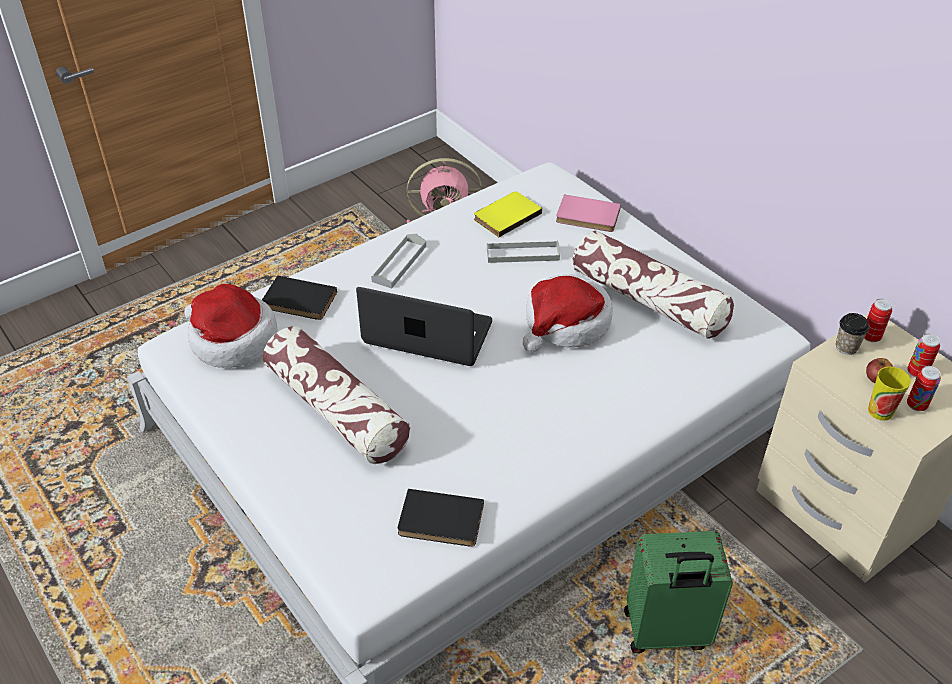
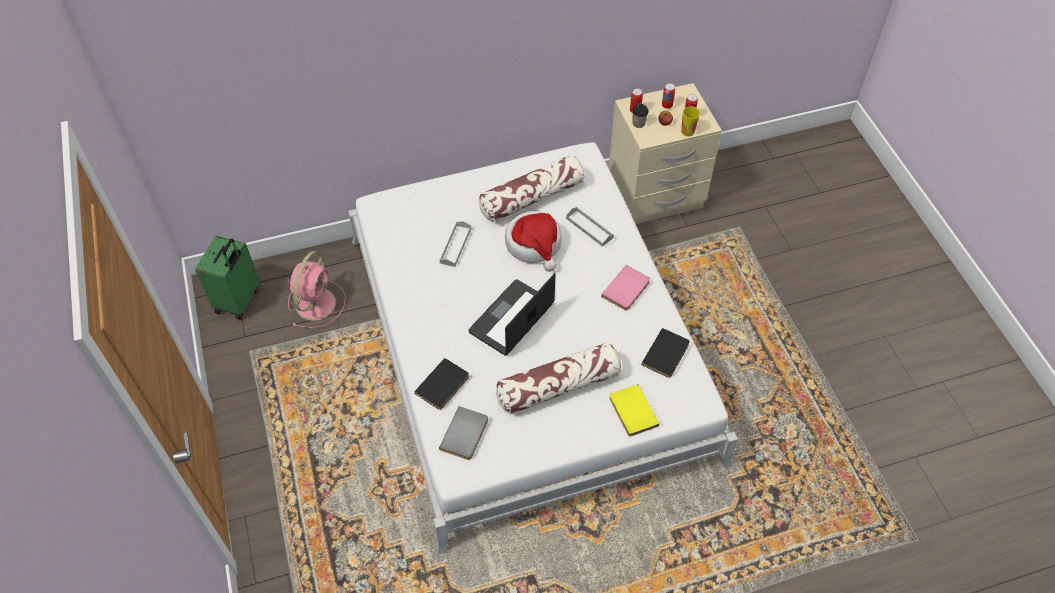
camera: 70 degrees left, 10 degrees up
hat [184,284,278,368] -> grey book [439,406,488,460]
grey tray [371,234,426,289] -> grey tray moved to [566,207,614,247]
yellow book [474,191,542,237] -> yellow book moved to [610,384,659,437]
pink book [556,194,621,232] -> pink book moved to [601,265,650,311]
green suitcase [624,531,733,653] -> green suitcase moved to [196,236,259,319]

